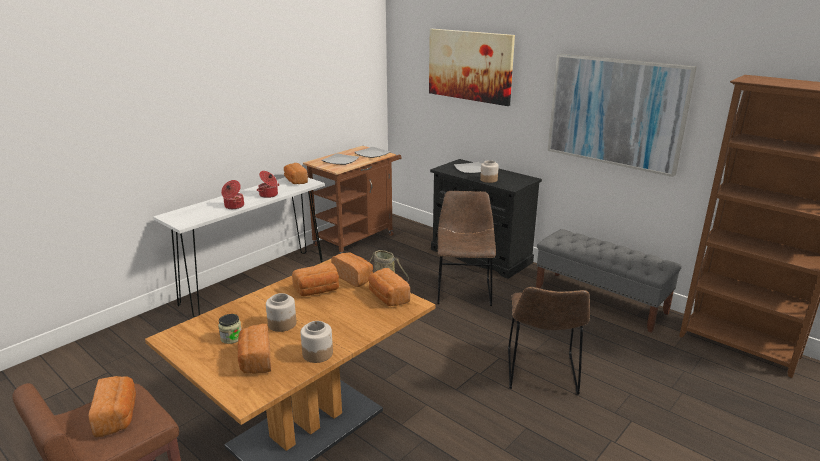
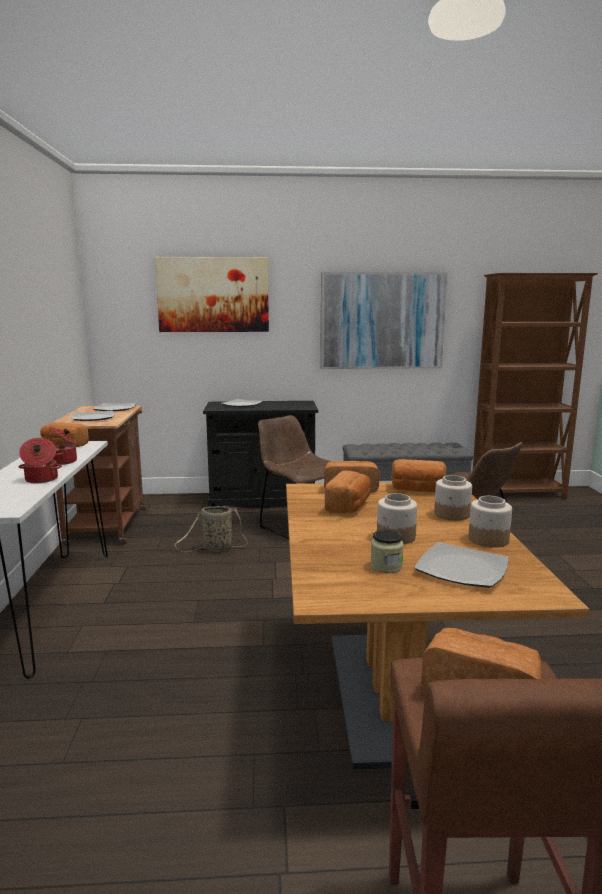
camera: 45 degrees left, 10 degrees down
bread [238,324,271,374] -> plate [414,542,509,588]
jar [480,160,499,183] -> jar moved to [434,475,472,521]

